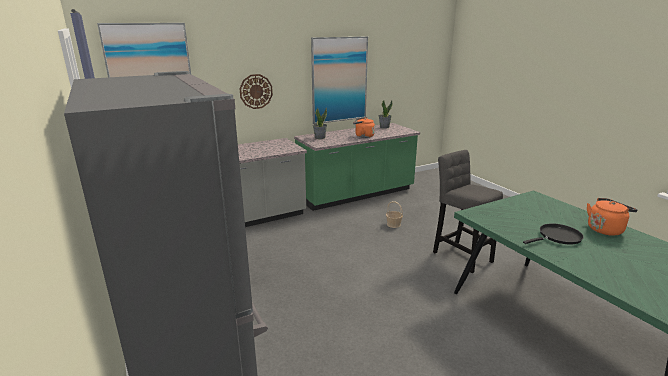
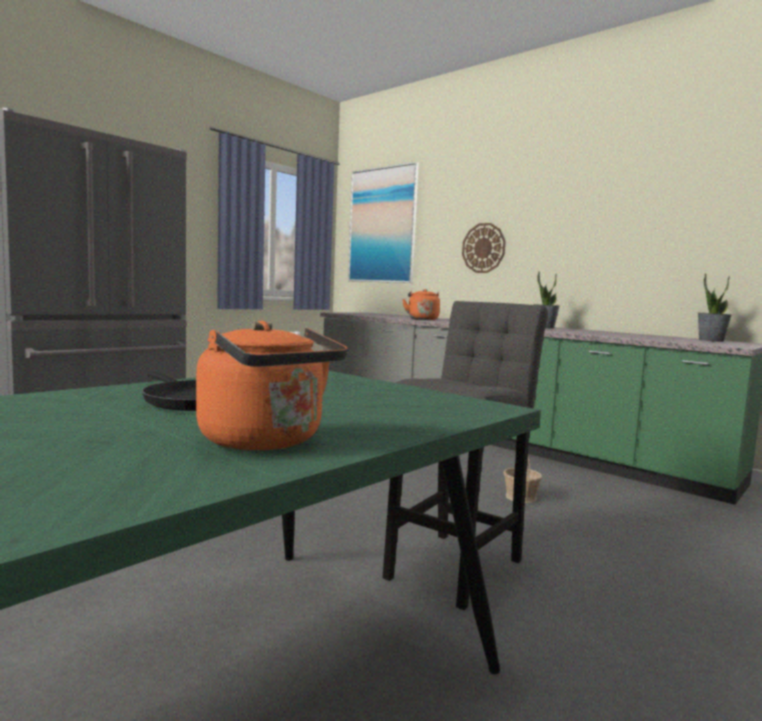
camera: 70 degrees right, 15 degrees down
picture [311,36,368,124] -> none
orange kettle [353,117,375,138] -> orange kettle moved to [403,289,440,320]

